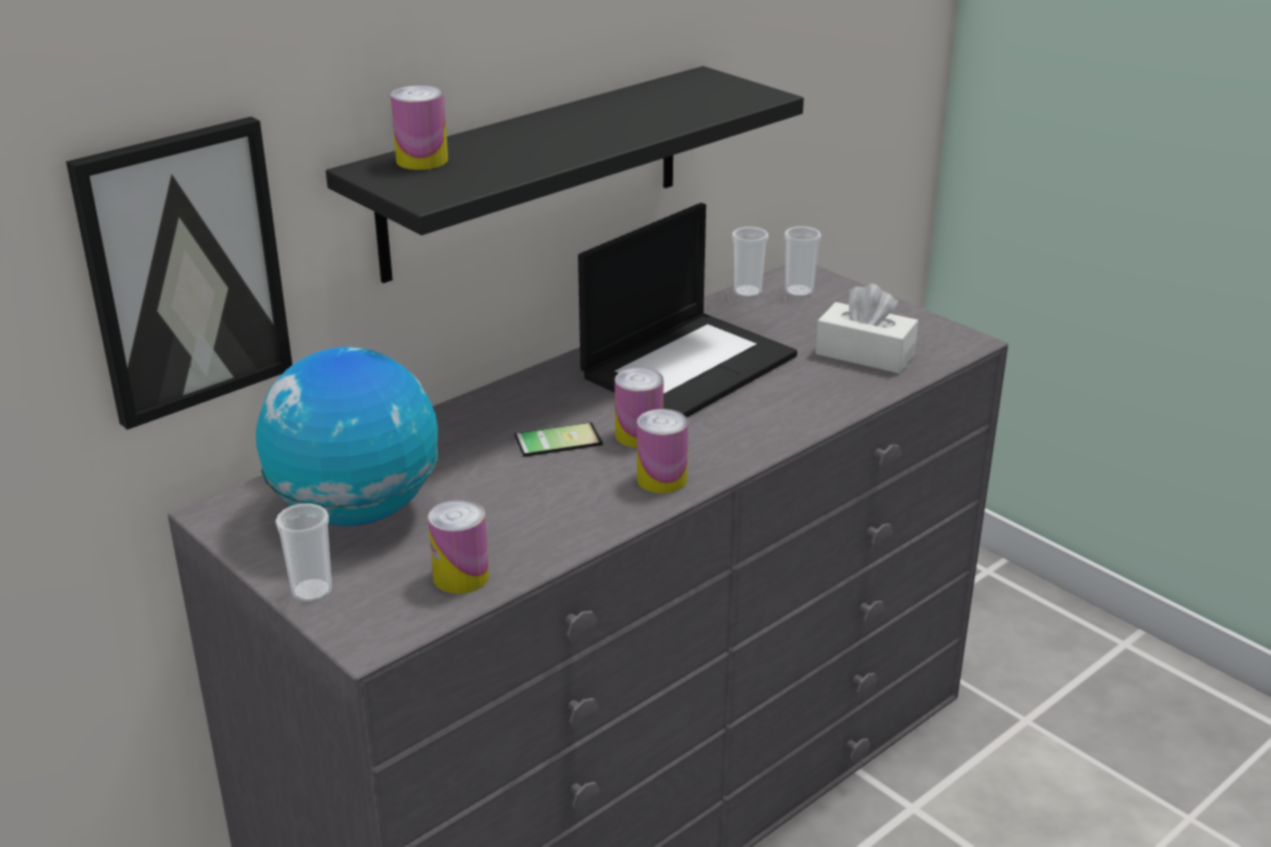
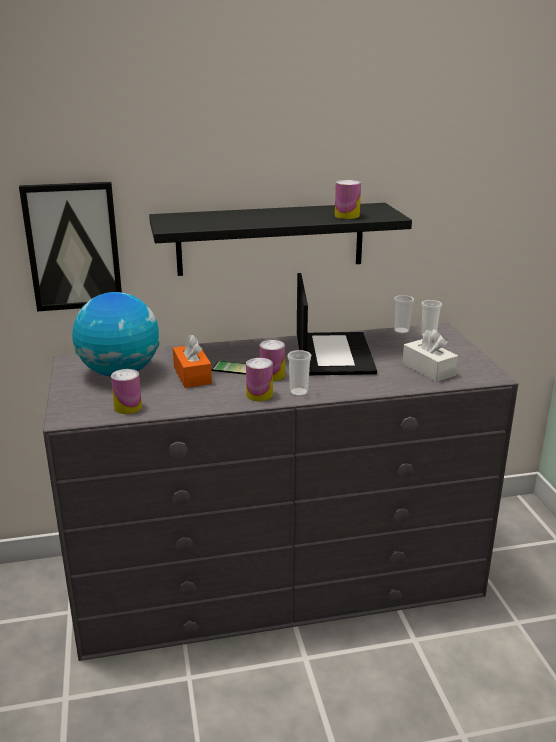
camera: 30 degrees right, 5 degrees down
cup [275,504,332,603] -> cup moved to [287,350,311,397]
can [391,85,448,170] -> can moved to [335,180,361,219]
laptop [578,203,797,417] -> laptop turned 75 degrees counterclockwise [297,273,377,375]
none -> orange tissue box [173,335,212,388]

